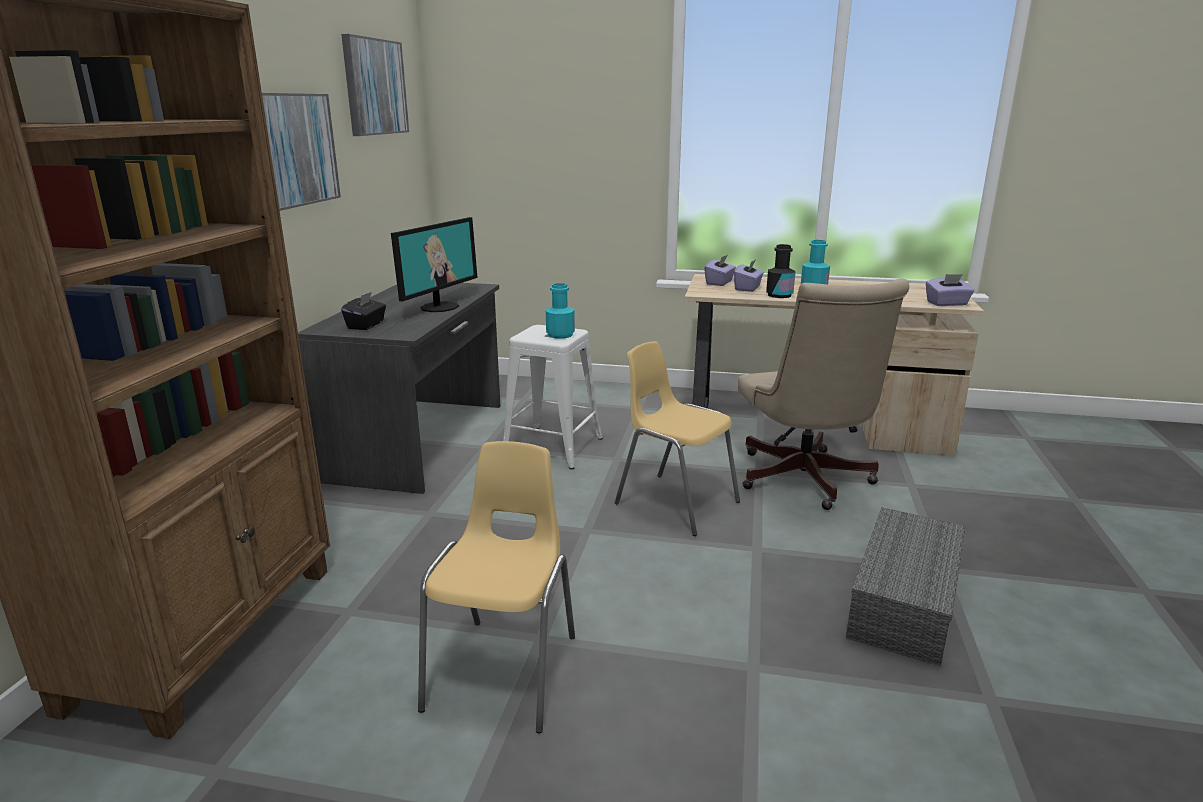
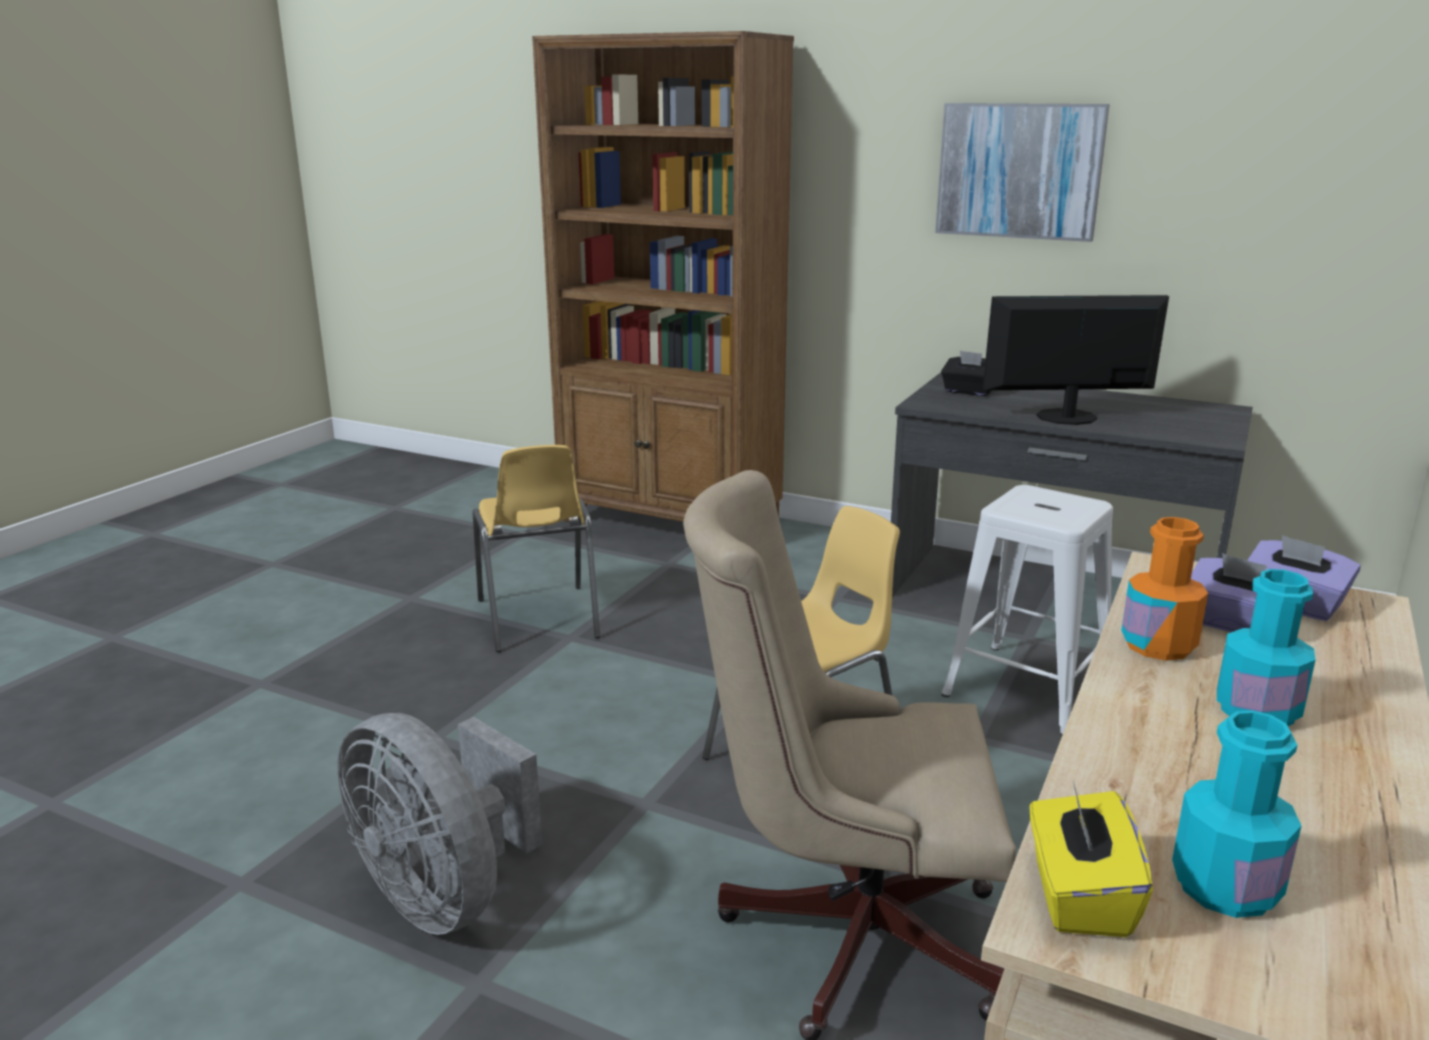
camera: 105 degrees right, 0 degrees up
picture [341,34,409,136] -> none
monitor [391,217,478,312] -> monitor turned 135 degrees clockwise [983,295,1169,425]
yellow chair [418,441,575,733] -> yellow chair turned 45 degrees clockwise [473,445,600,652]
turquoise bottle [546,283,575,339] -> turquoise bottle moved to [1172,710,1302,918]
black bottle [766,244,795,298] -> orange bottle [1121,517,1208,661]
grey storage box [846,507,966,666] -> grey fan [337,713,542,935]
purple tissue box [926,274,974,306] -> yellow tissue box [1030,781,1153,937]

